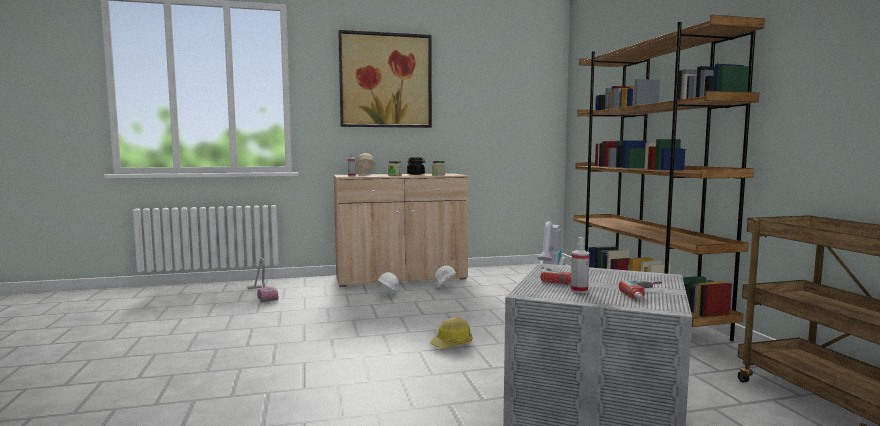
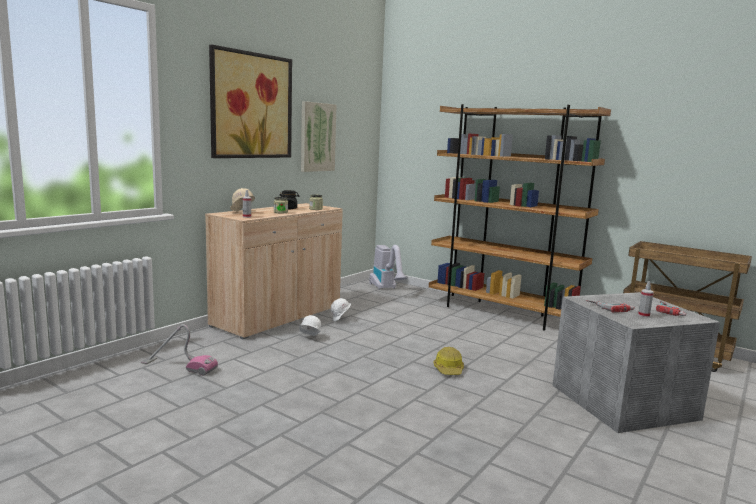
camera: 40 degrees left, 5 degrees up
none -> picture [301,101,336,172]

